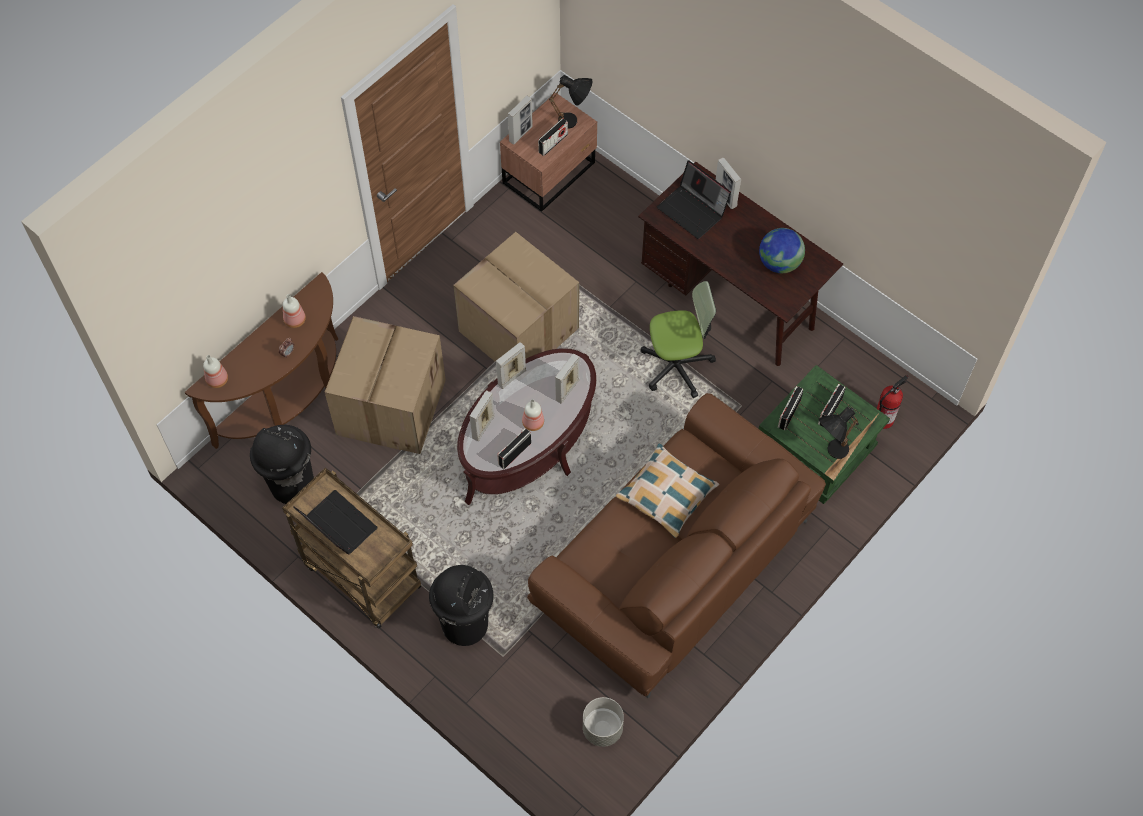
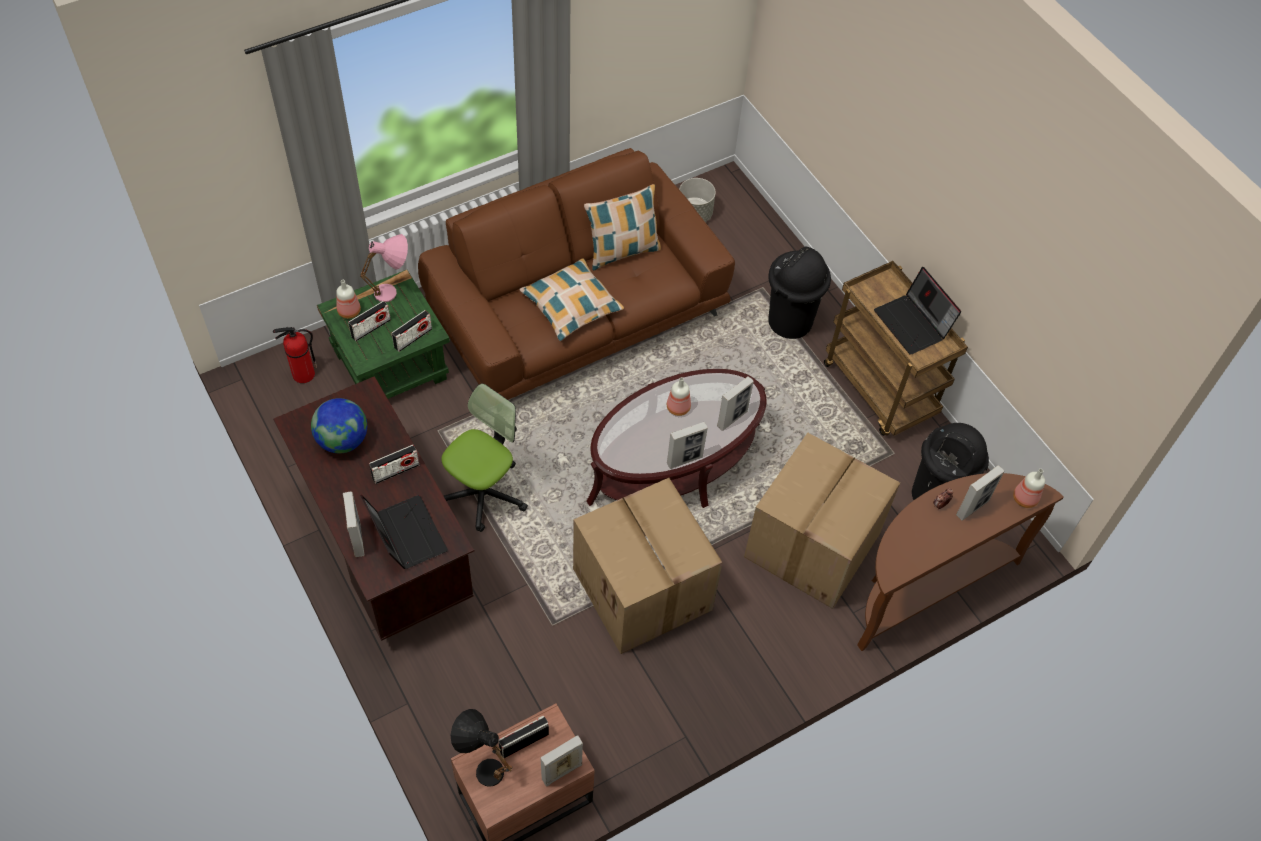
camera: 165 degrees left, 5 degrees down
bottle [283,294,306,328] -> bottle moved to [336,280,361,319]
radio [497,428,531,469] -> radio moved to [369,445,419,484]
picture frame [555,354,579,404] -> picture frame moved to [956,465,1004,521]
office chair [640,281,716,398] -> office chair turned 120 degrees clockwise [441,383,528,532]
black table lamp [819,406,859,459] -> pink table lamp [360,234,408,302]
none -> pillow [584,184,661,271]

